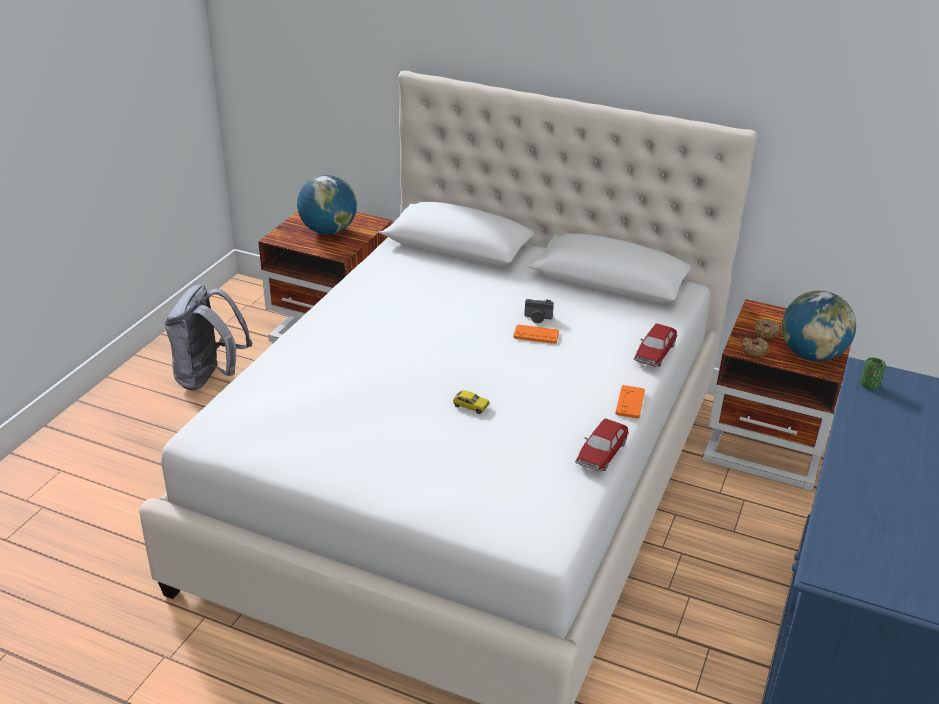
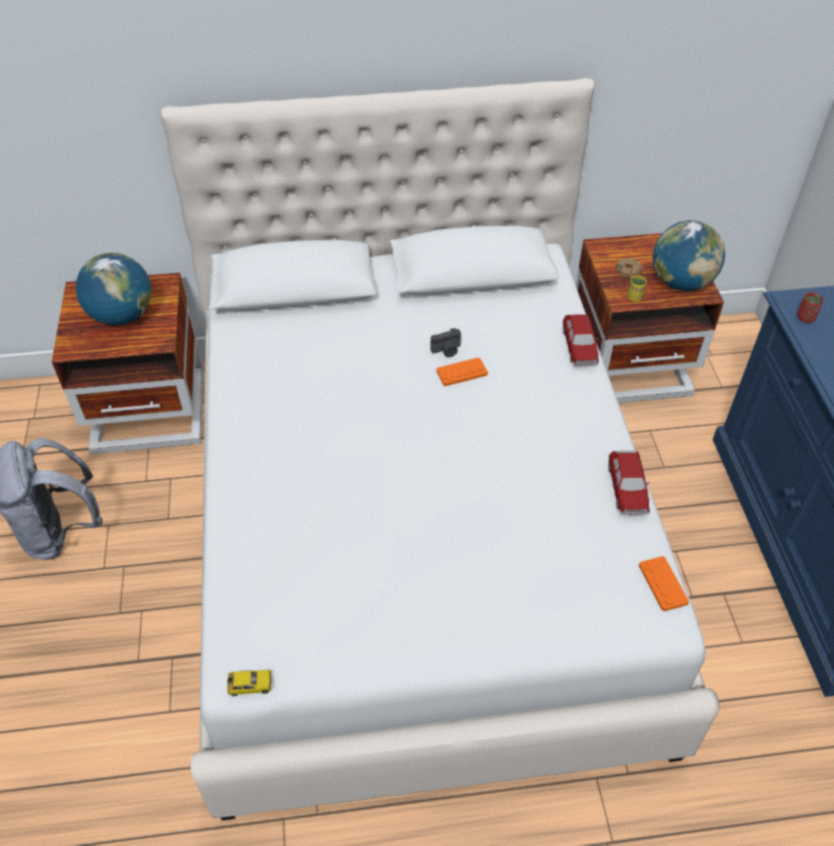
camera: 30 degrees left, 15 degrees up
toy car [453,390,490,414] -> toy car moved to [227,670,271,696]
orange game controller [615,385,645,419] -> orange game controller moved to [639,556,689,611]
donut [741,337,769,357] -> yellow cup [627,275,647,302]
green cup [860,358,886,389] -> red cup [797,292,823,323]

